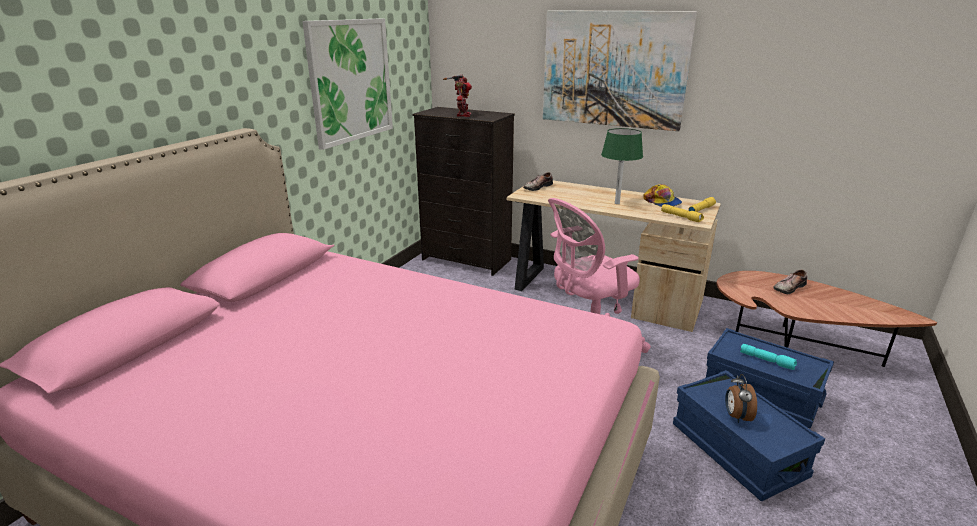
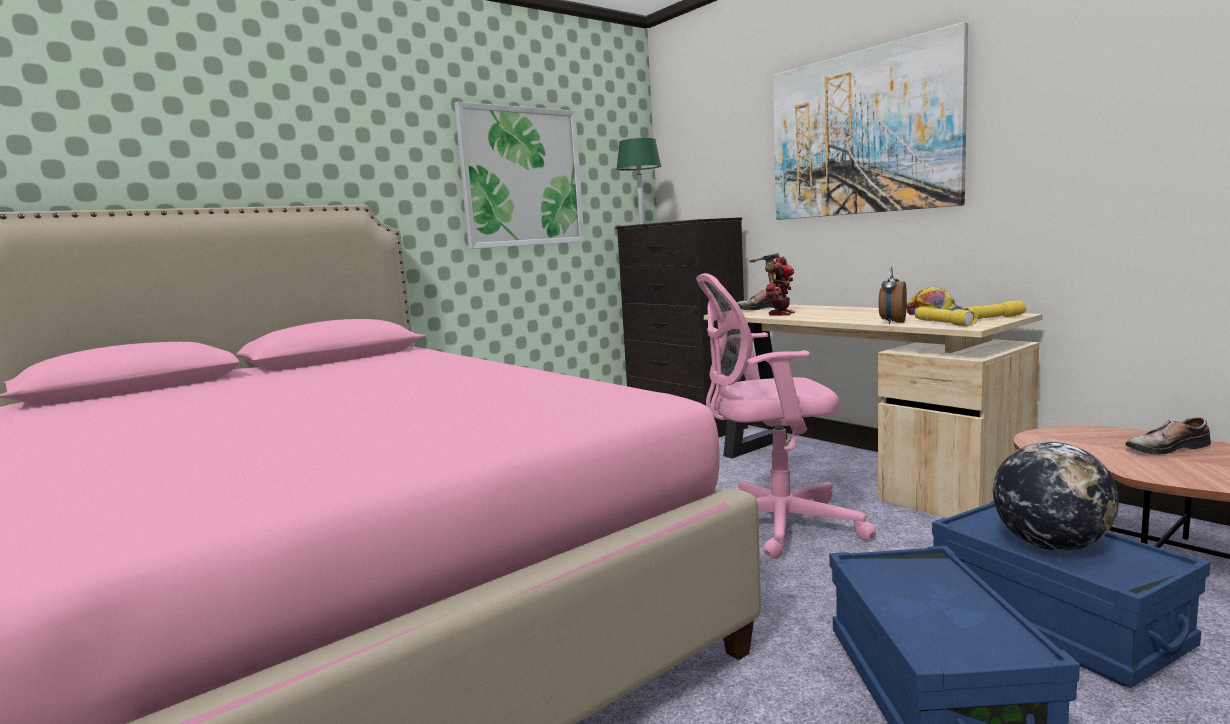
camera: 25 degrees right, 15 degrees down
toy robot [443,75,472,117] -> toy robot moved to [749,253,795,316]
green table lamp [601,128,643,204] -> green table lamp moved to [617,138,661,224]
alarm clock [725,374,757,423] -> alarm clock moved to [879,267,907,324]
turquoise flashlight [740,344,797,370] -> globe [993,442,1119,551]

